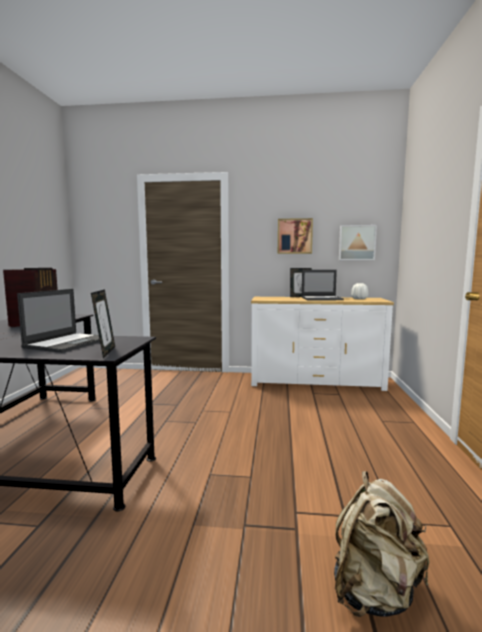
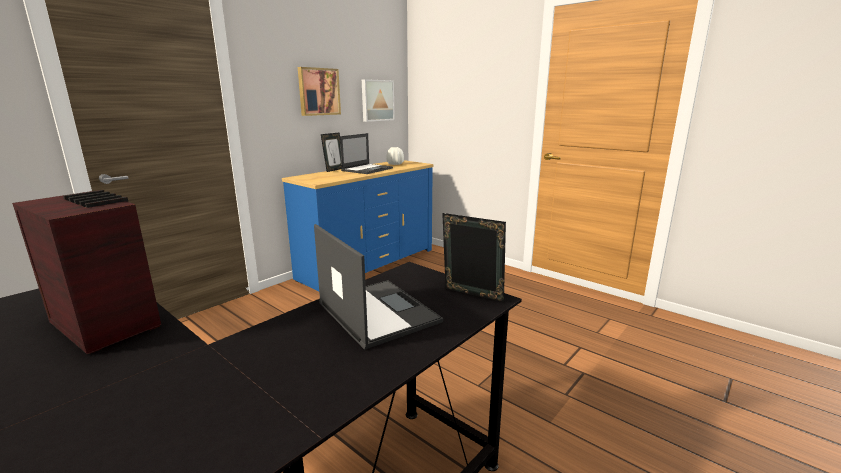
camera: 55 degrees left, 10 degrees up
white dresser [251,297,394,391] -> blue dresser [282,160,433,291]
beige backpack [334,471,430,617] -> none

